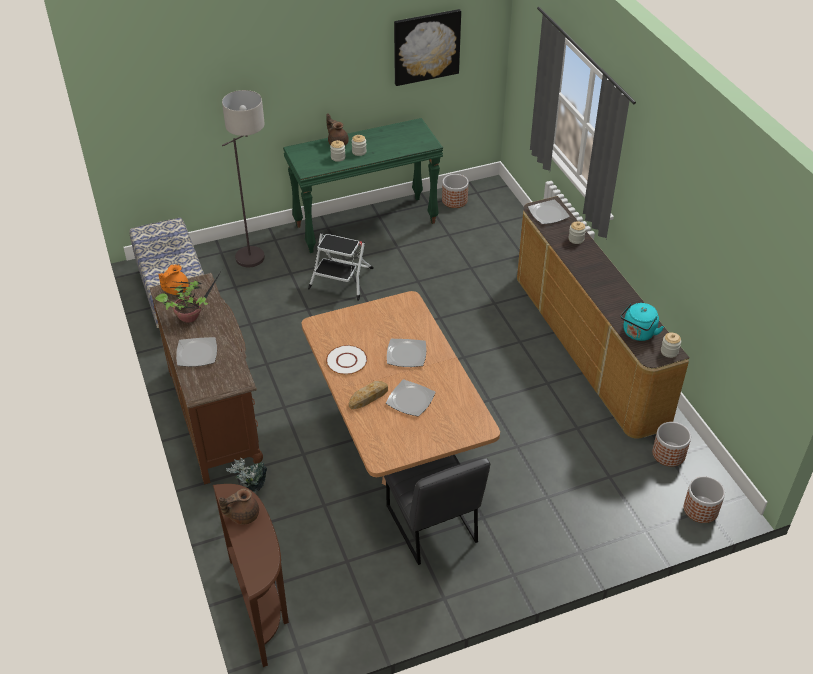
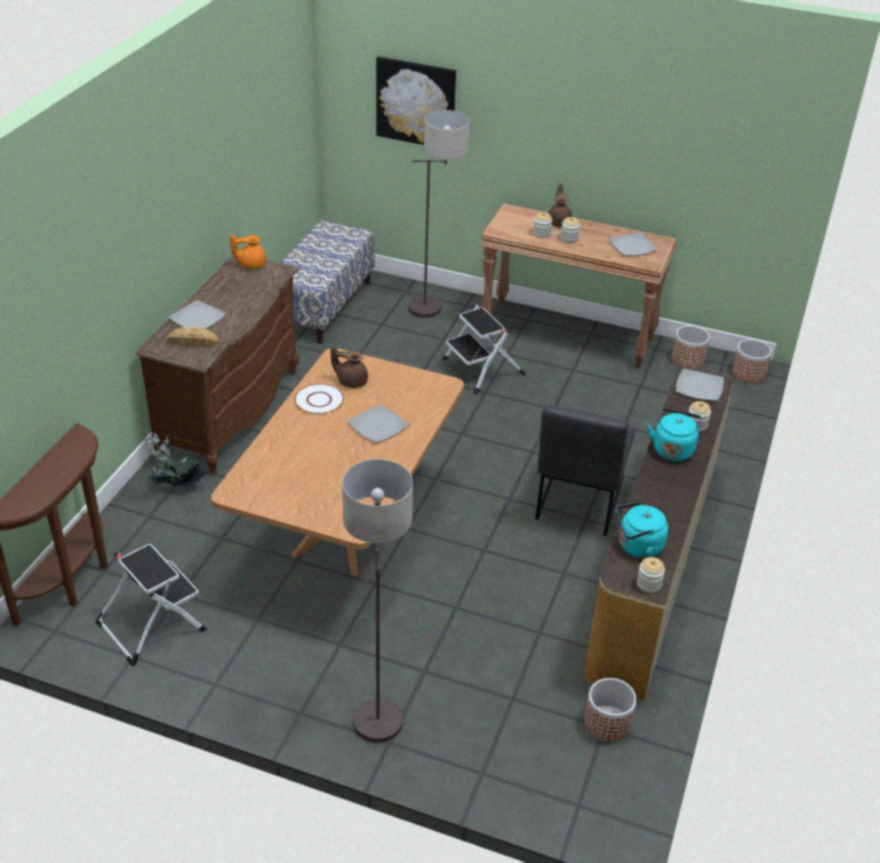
camera: 40 degrees right, 5 degrees down
potted plant [155,270,222,323] -> none
brown teapot [219,488,259,525] -> brown teapot moved to [331,345,368,388]
green console table [283,118,443,253] -> brown console table [481,203,676,369]
bread [349,381,388,409] -> bread moved to [167,327,219,348]
grey chair [384,455,490,565] -> grey chair moved to [535,405,635,536]
plate [386,379,436,416] -> plate moved to [609,232,657,256]
picture [394,9,461,86] -> picture moved to [376,56,456,145]
planter [684,476,725,523] -> planter moved to [732,339,772,383]
none -> step ladder [95,544,207,666]
none -> grey floor lamp [342,459,413,743]
none -> turquoise kettle [647,408,701,461]

